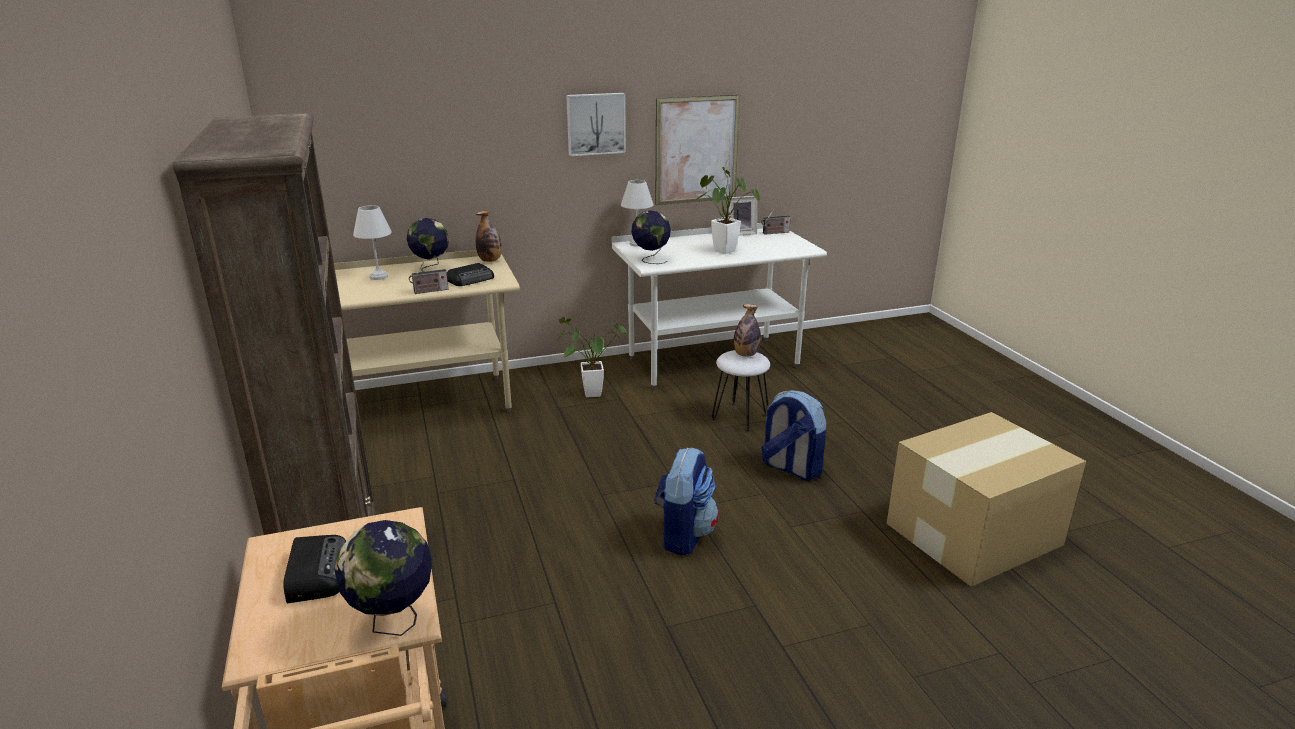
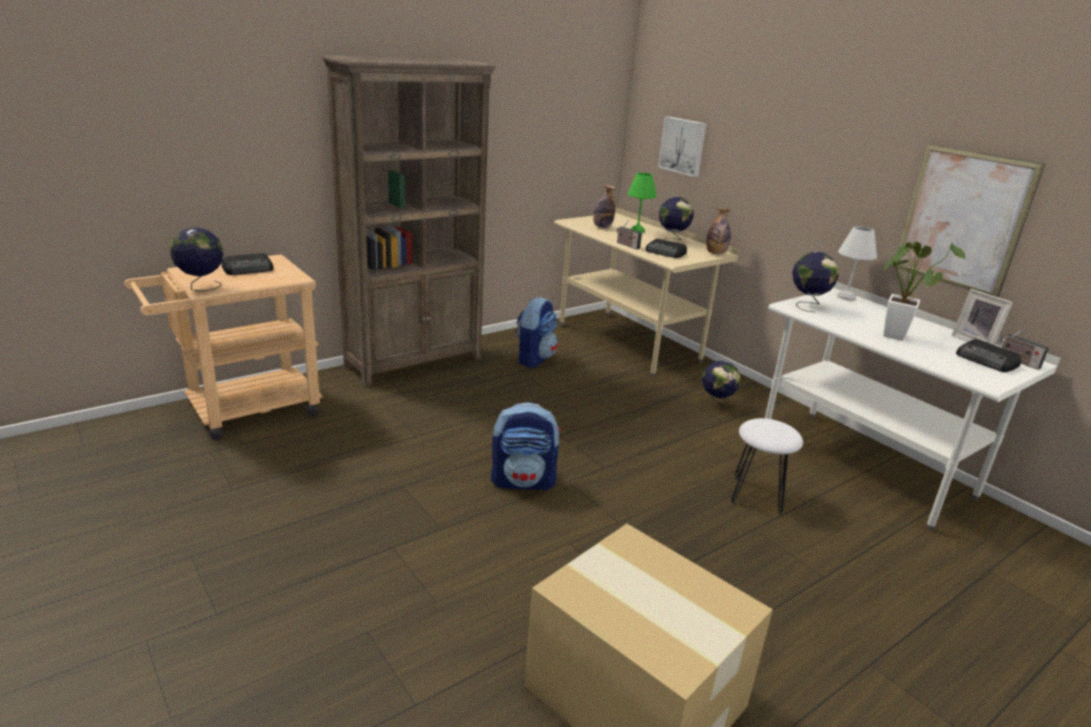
camera: 70 degrees right, 0 degrees up
white table lamp [353,205,392,280] -> green table lamp [627,173,657,233]
potted plant [556,317,627,398] -> globe [702,361,741,409]
picture [566,93,626,156] -> picture moved to [658,116,706,177]
bottle [734,304,761,356] -> bottle moved to [593,185,616,228]
backpack [761,390,826,481] -> backpack moved to [516,296,558,368]
none -> radio [956,339,1021,372]

